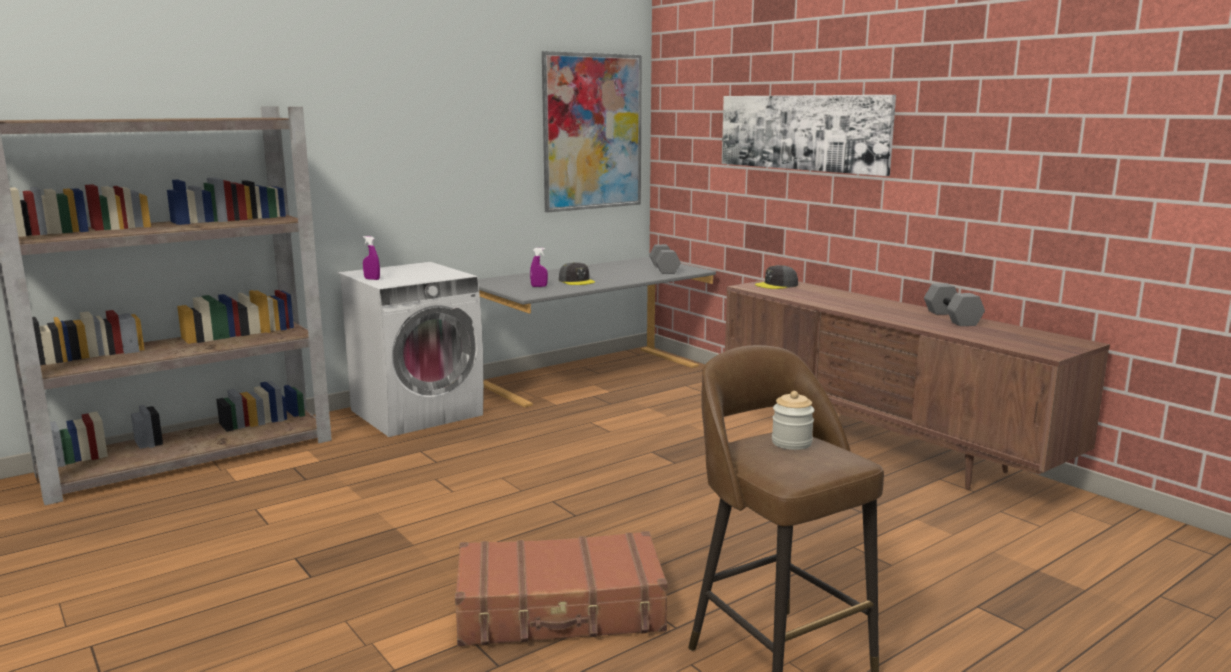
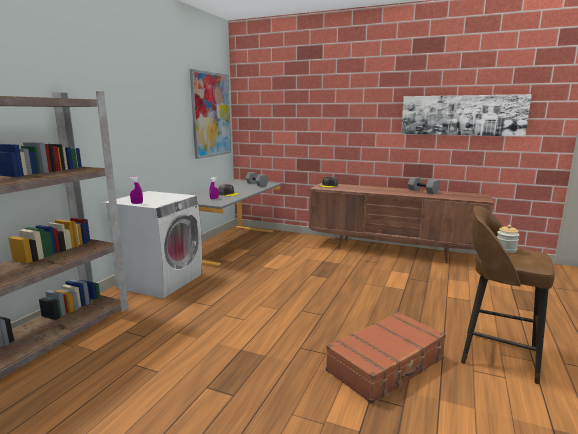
camera: 30 degrees left, 0 degrees up
picture [722,95,896,176] -> picture moved to [401,94,532,136]

